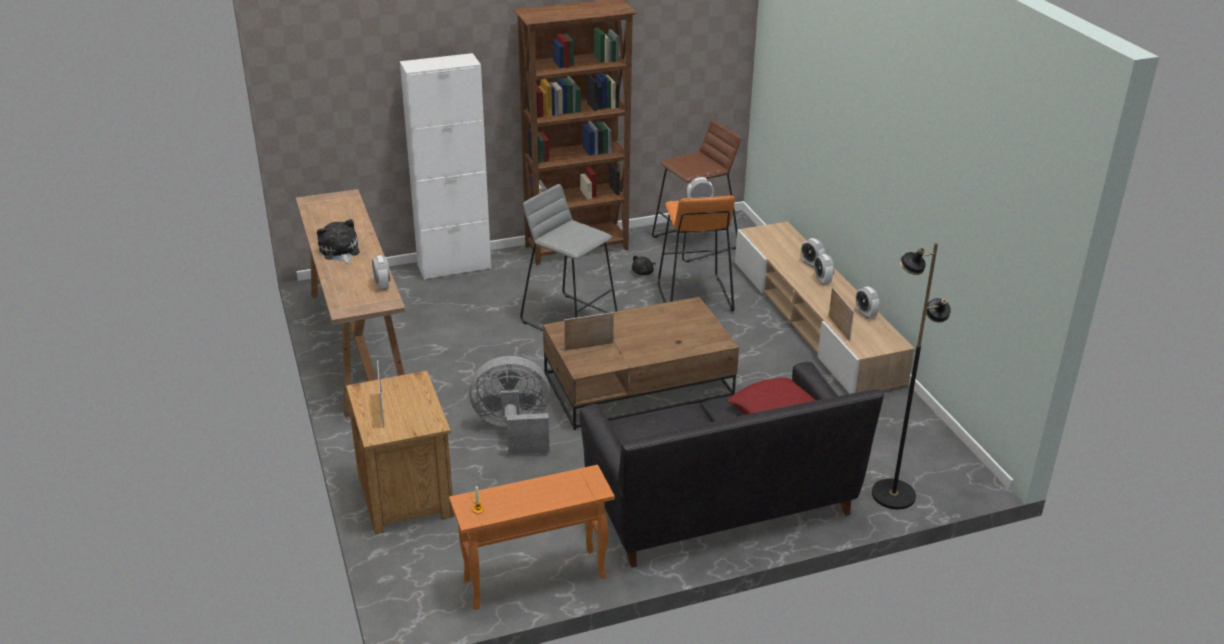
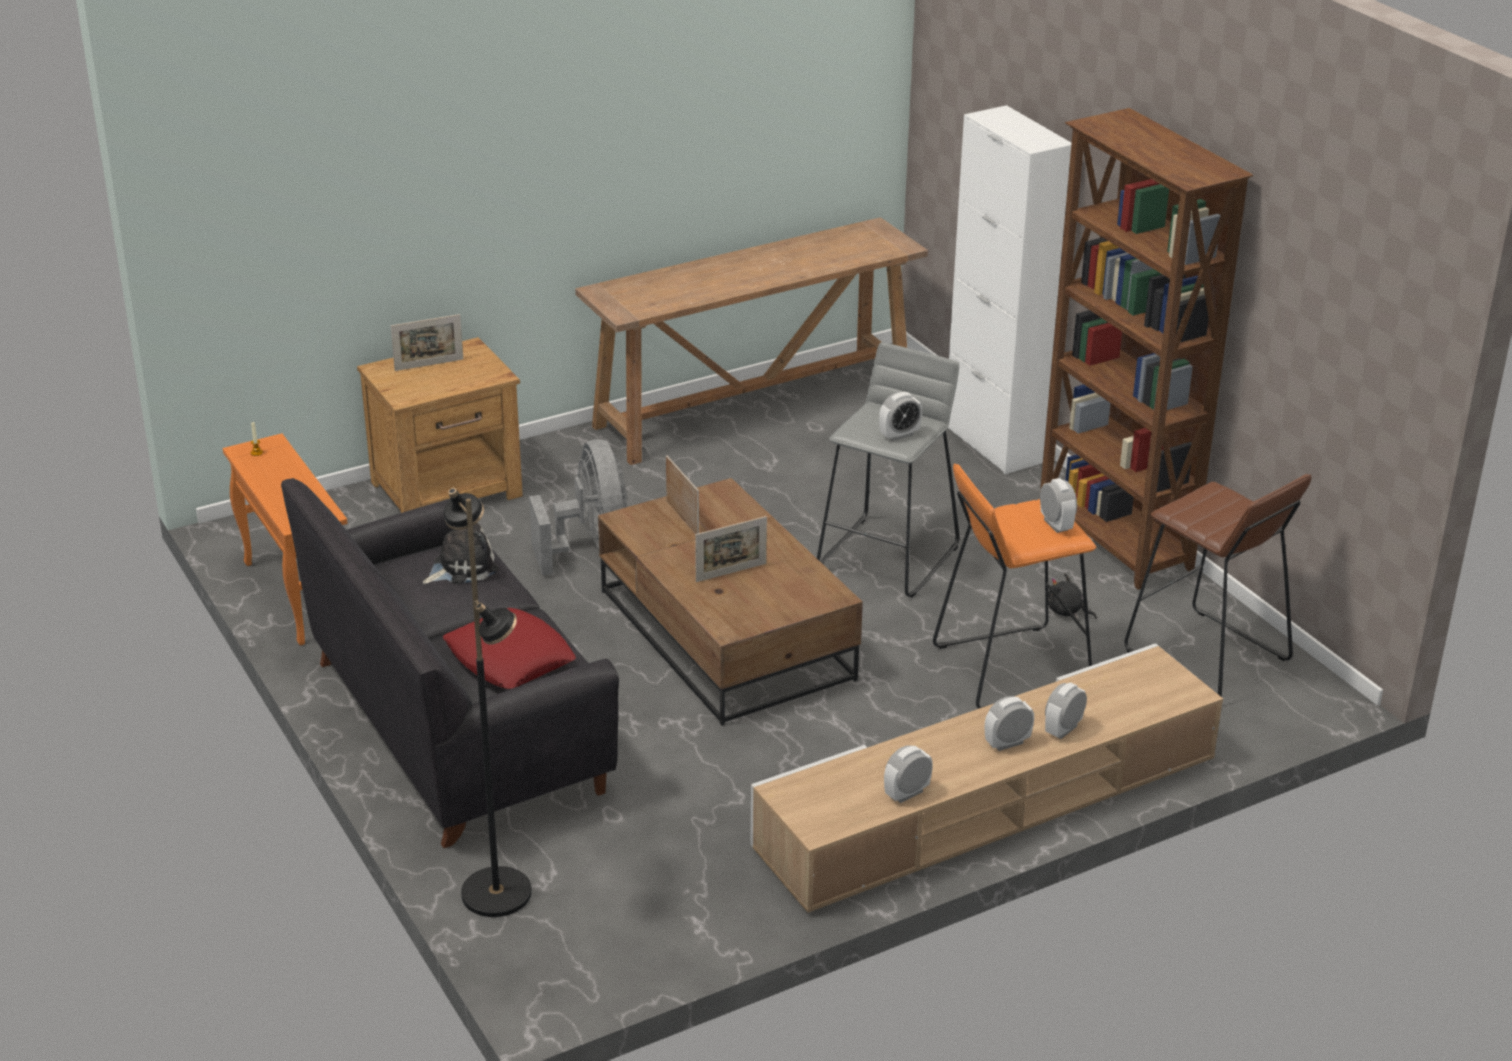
camera: 80 degrees right, 0 degrees up
plush toy [317,219,360,264] -> plush toy moved to [423,523,499,585]
alarm clock [372,255,390,290] -> alarm clock moved to [879,392,922,441]
picture frame [829,287,854,342] -> picture frame moved to [695,516,767,582]

